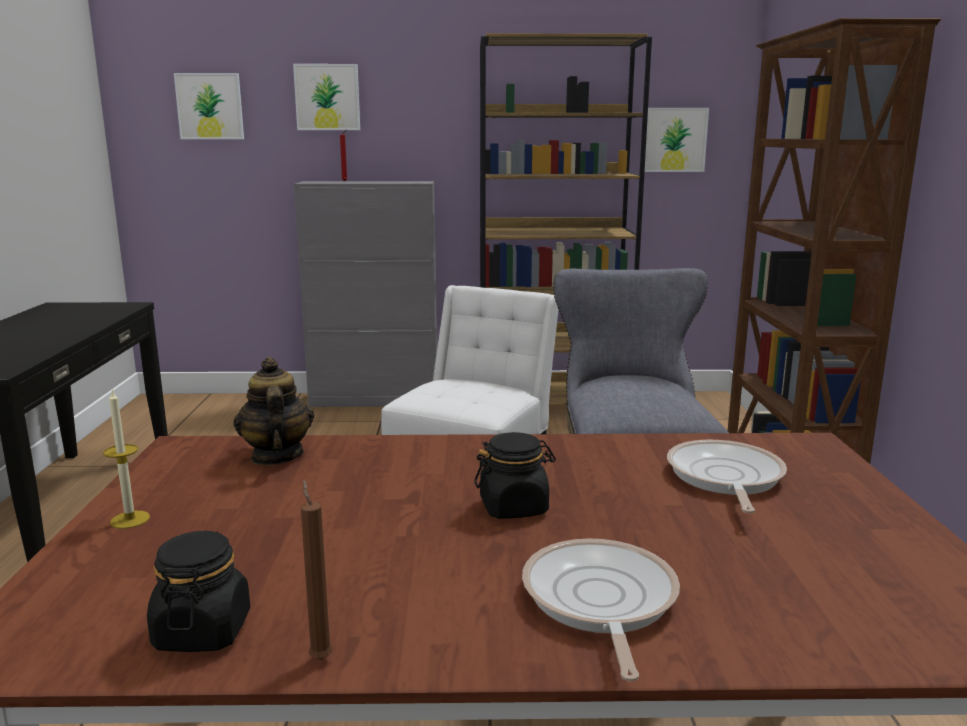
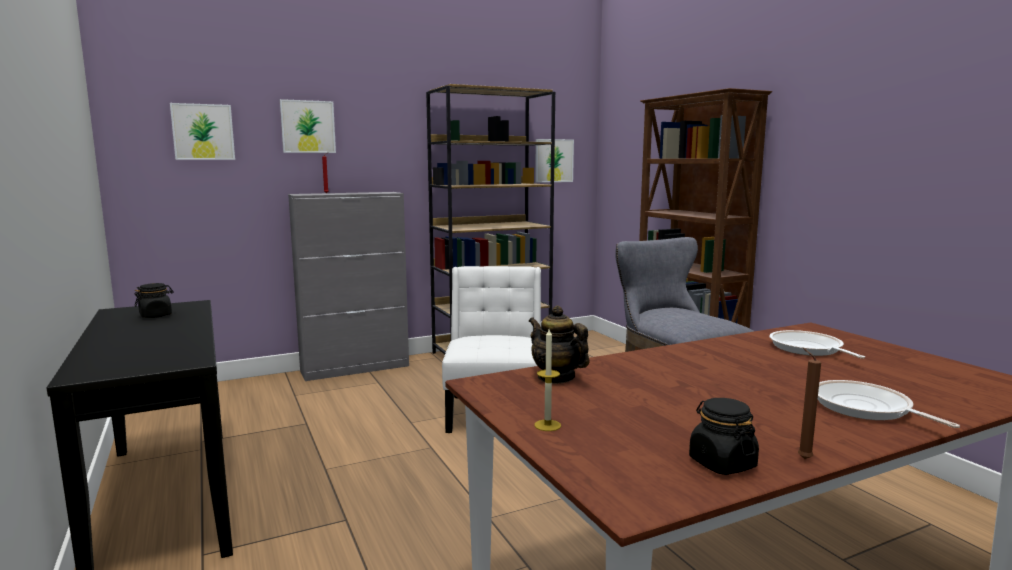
camera: 25 degrees left, 5 degrees down
black jar [474,432,556,518] -> black jar moved to [135,283,174,318]

